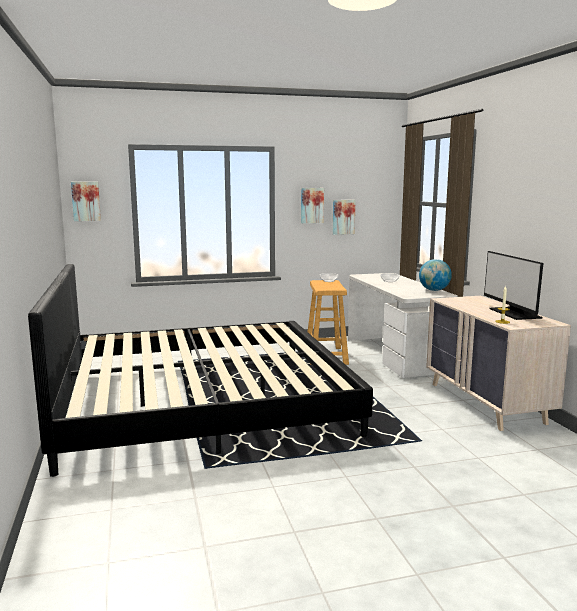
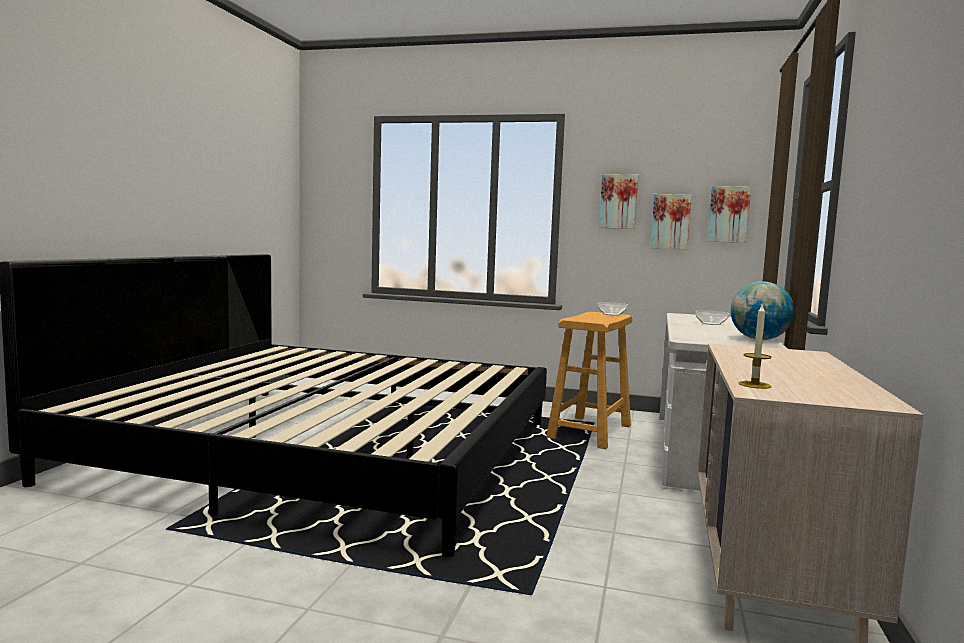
camera: 30 degrees right, 5 degrees down
picture [71,182,101,221] -> picture moved to [707,186,751,243]
monitor [484,251,543,320] -> none

